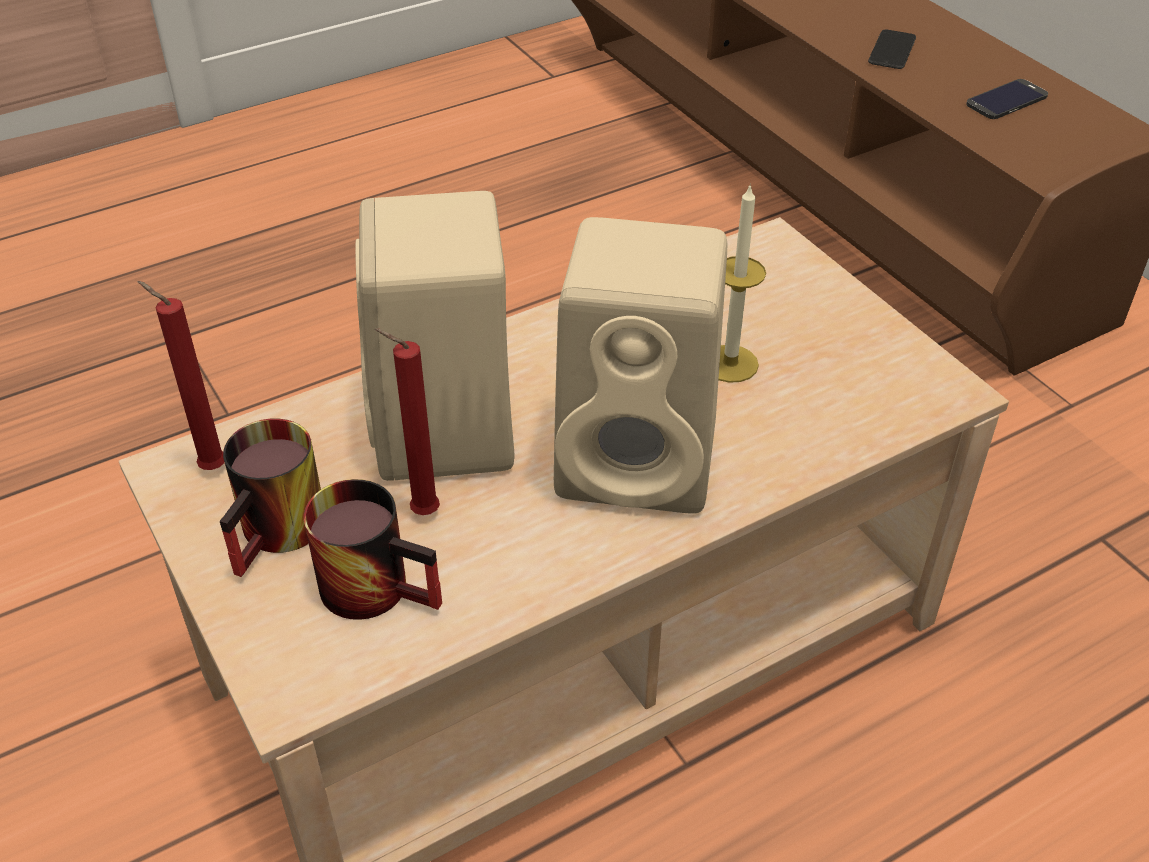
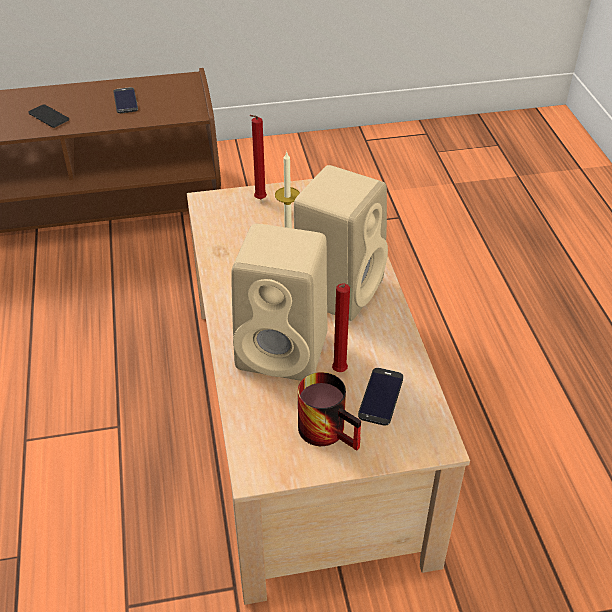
camera: 70 degrees left, 0 degrees up
red candle [137,281,225,470] -> red candle moved to [250,115,267,200]
mug [304,479,442,620] -> phone [358,368,403,426]

